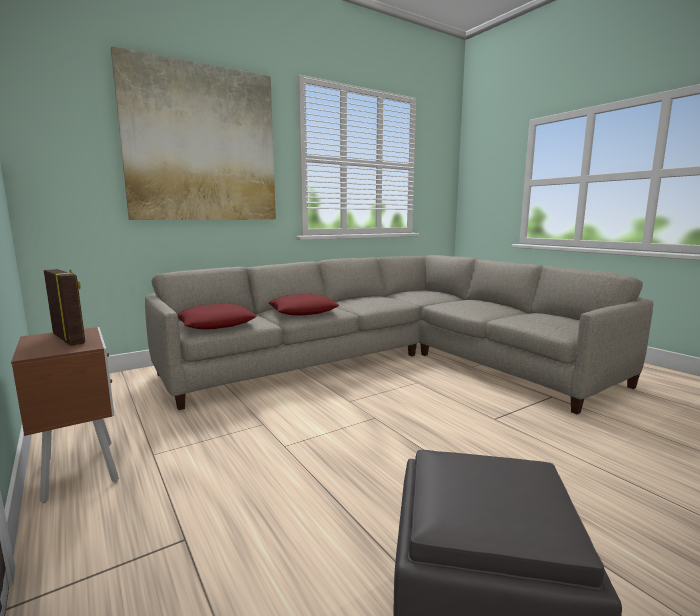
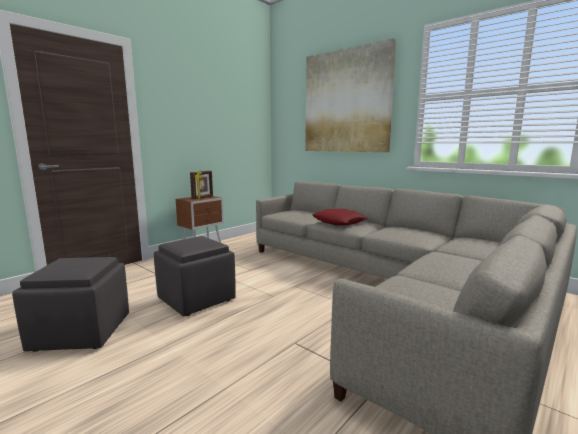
camera: 75 degrees right, 0 degrees up
red pillow [177,303,257,330] -> none
none -> grey ottoman [154,236,236,316]

